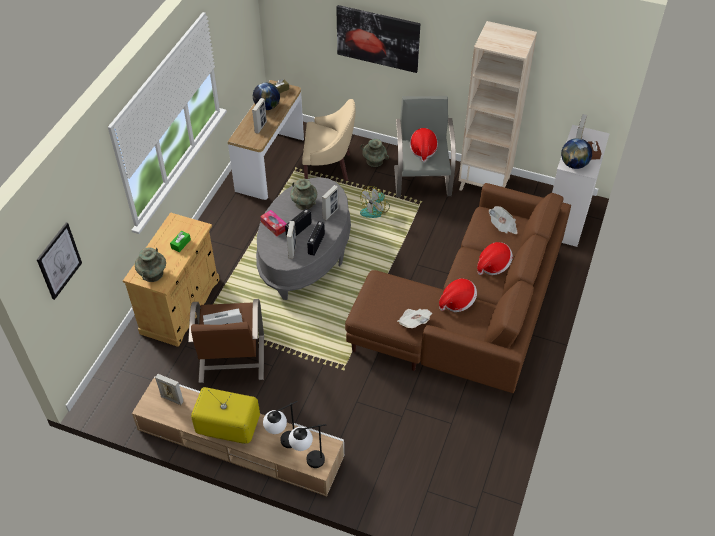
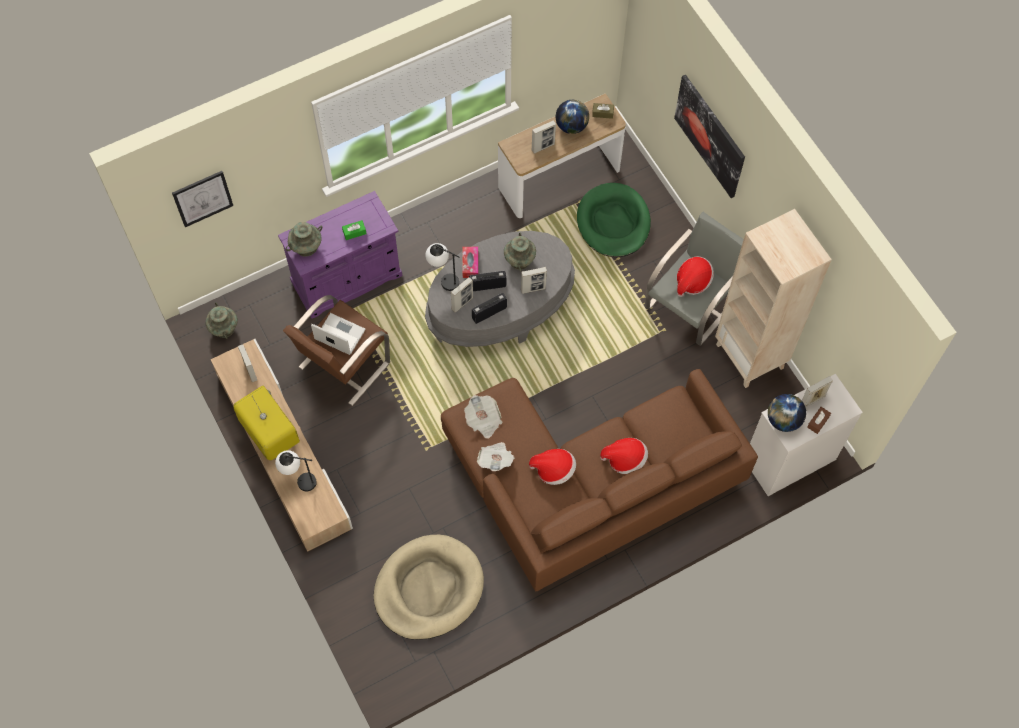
camera: 40 degrees right, 15 degrees up
beige cabinet [123,212,220,347] -> purple cabinet [278,191,402,319]
table lamp [289,424,326,468] -> table lamp moved to [425,243,460,291]
beige armchair [302,99,356,181] -> green dog bed [577,183,651,257]
turquoise vase [360,139,389,167] -> turquoise vase moved to [206,302,238,339]
fan [360,186,390,218] -> none
newspaper [489,206,517,234] -> newspaper moved to [464,395,503,439]
none -> beige dog bed [374,535,484,640]

